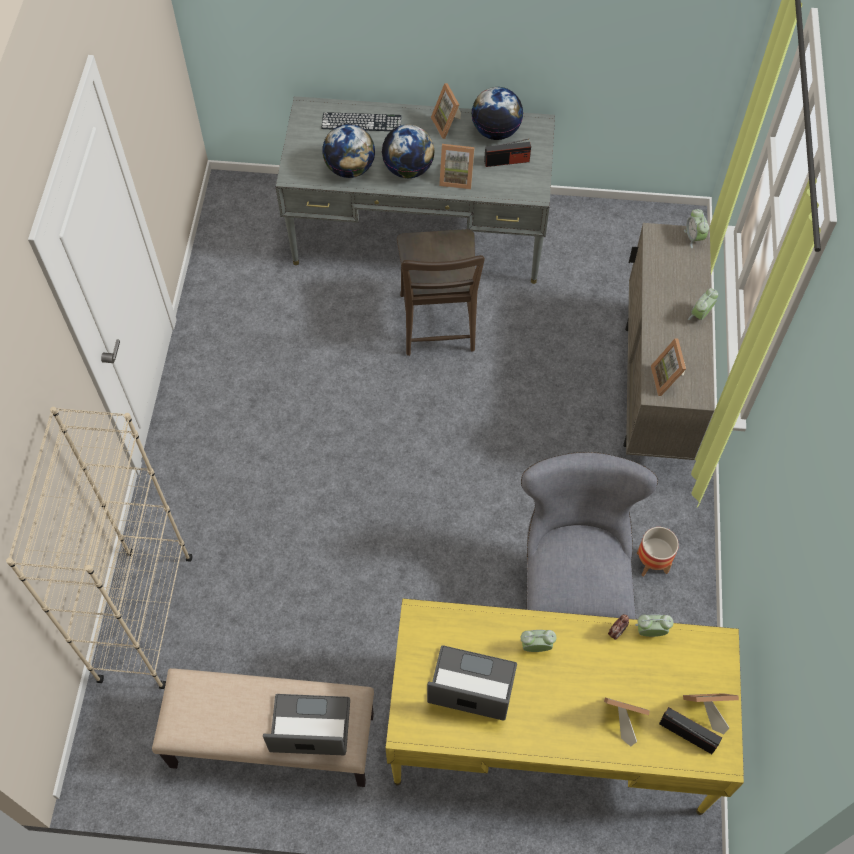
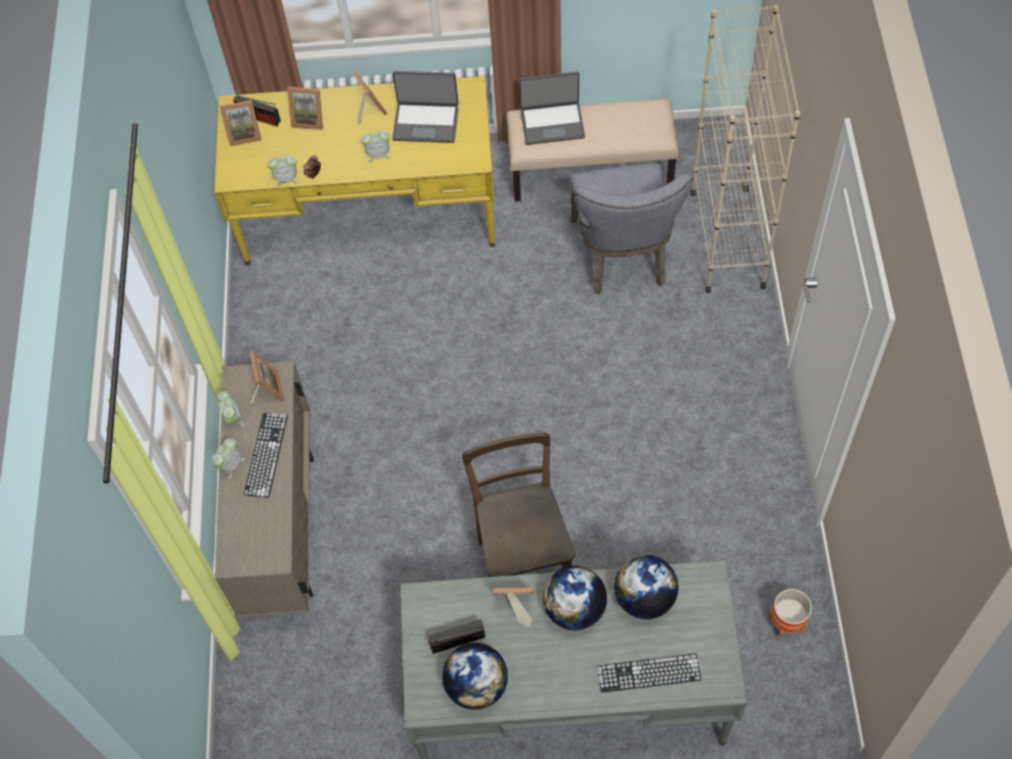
camera: 175 degrees right, 0 degrees up
picture frame [431,83,461,139] -> picture frame moved to [352,71,388,125]
grey chair [521,452,658,619] -> grey chair moved to [570,163,693,295]
planter [637,527,679,577] -> planter moved to [769,589,812,641]
alarm clock [684,209,709,248] -> alarm clock moved to [217,391,244,426]
none -> keyboard [244,413,288,498]

